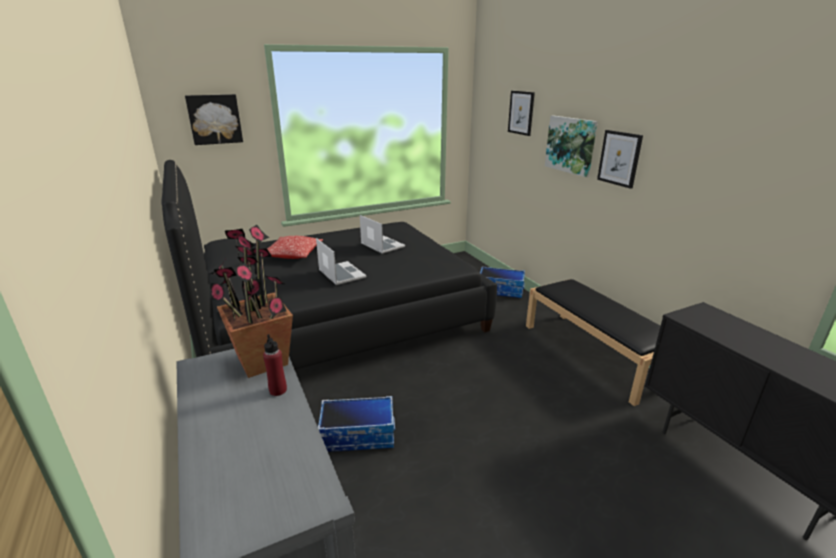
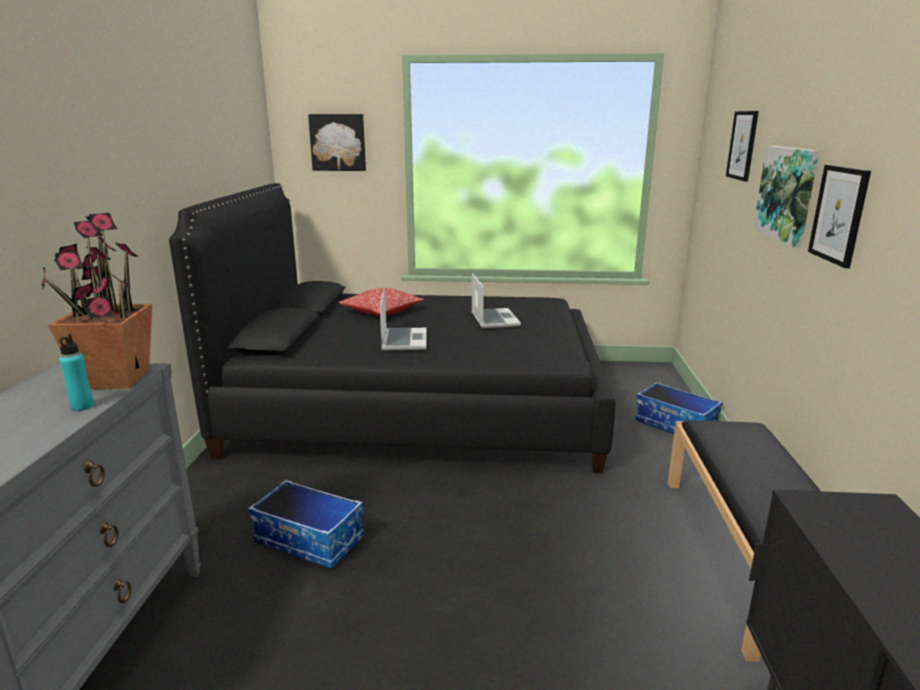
camera: 30 degrees right, 5 degrees down
red bottle [263,334,287,396] -> turquoise bottle [59,334,94,411]

